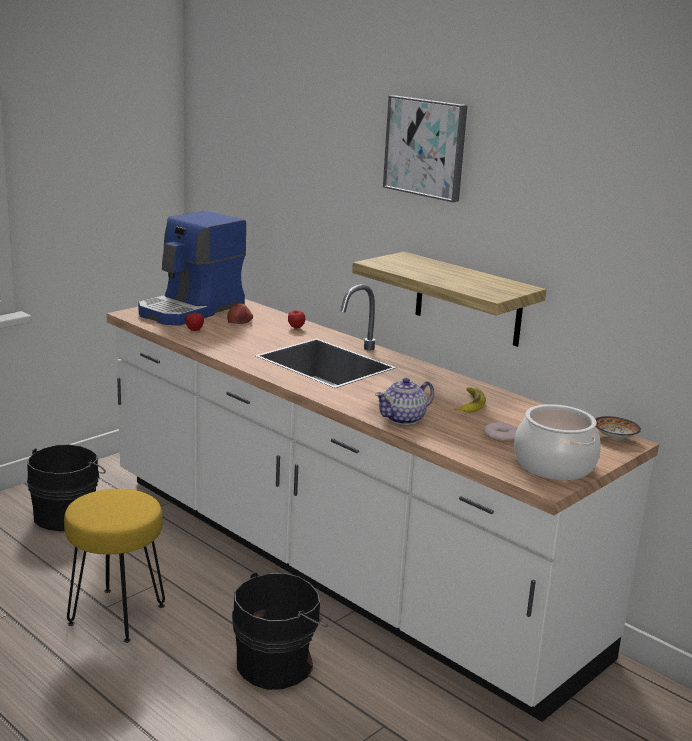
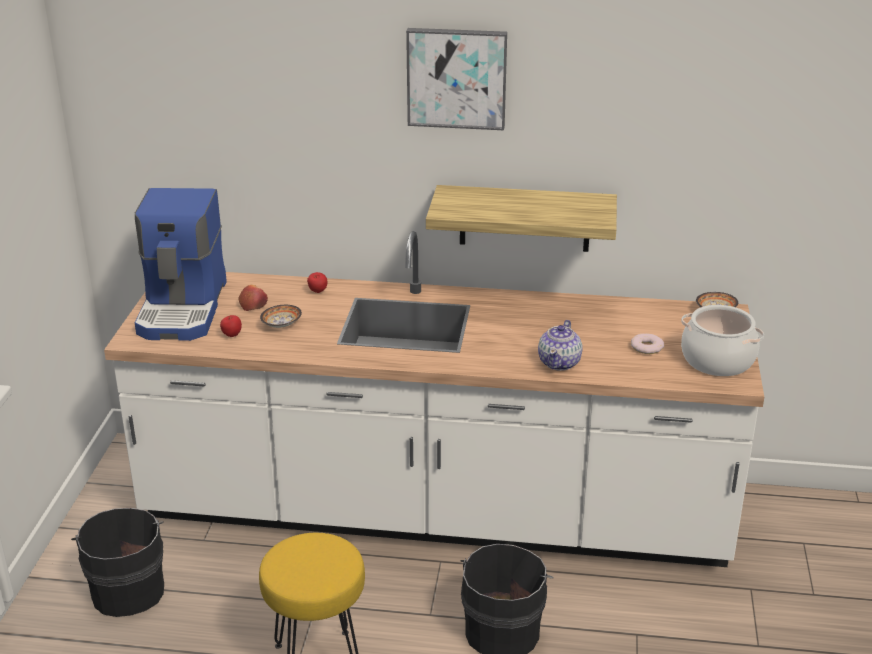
camera: 35 degrees left, 10 degrees up
banana [454,387,486,413] -> none
none -> bowl [260,305,302,328]

